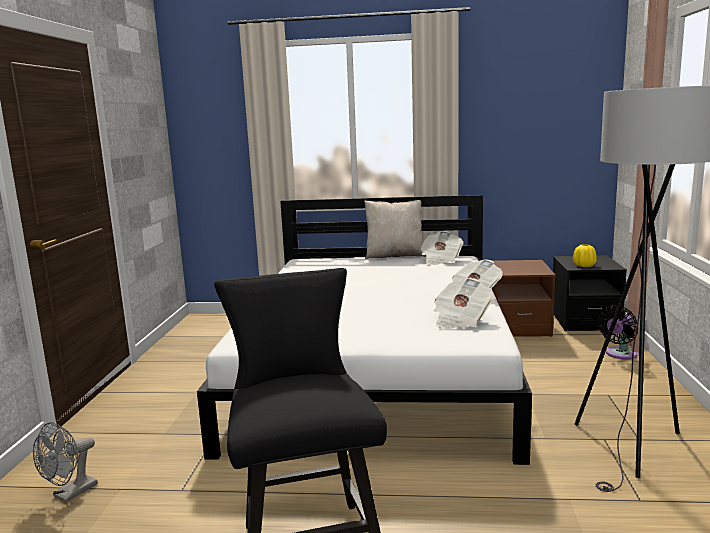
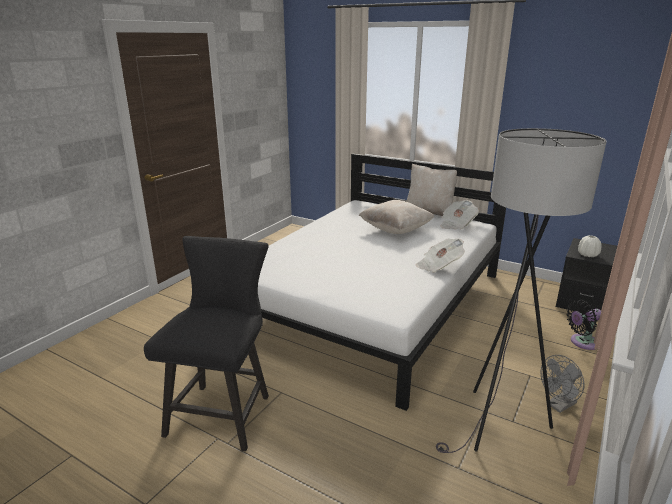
camera: 25 degrees right, 10 degrees up
grey fan [33,422,98,503] -> grey fan moved to [541,355,584,413]
newspaper [434,278,494,329] -> none
brown nightstand [492,260,555,337] -> none
yellow vase [573,244,597,267] -> white vase [578,235,601,257]
none -> beige pillow [359,200,434,234]

